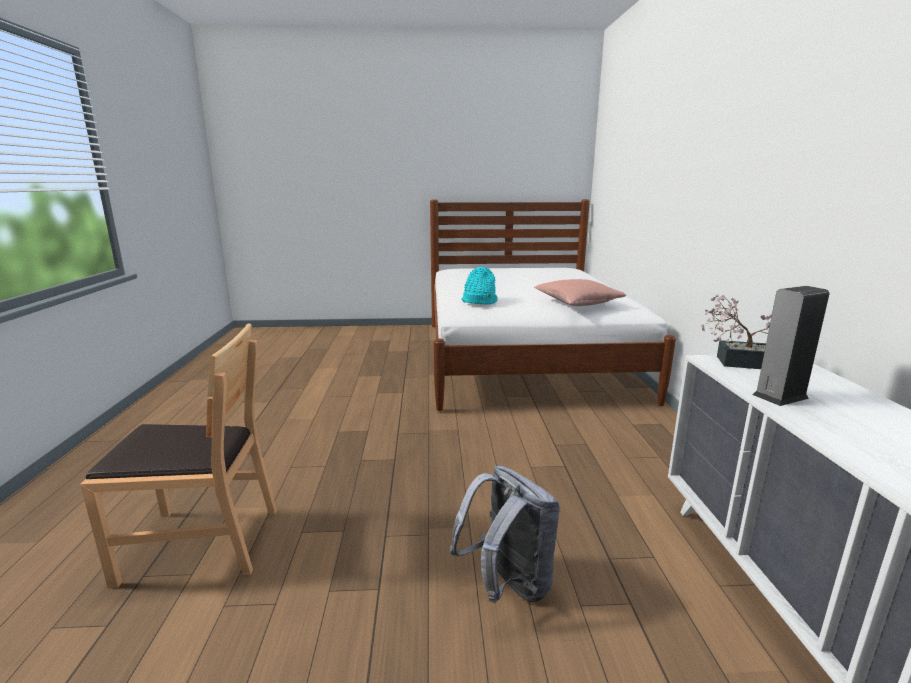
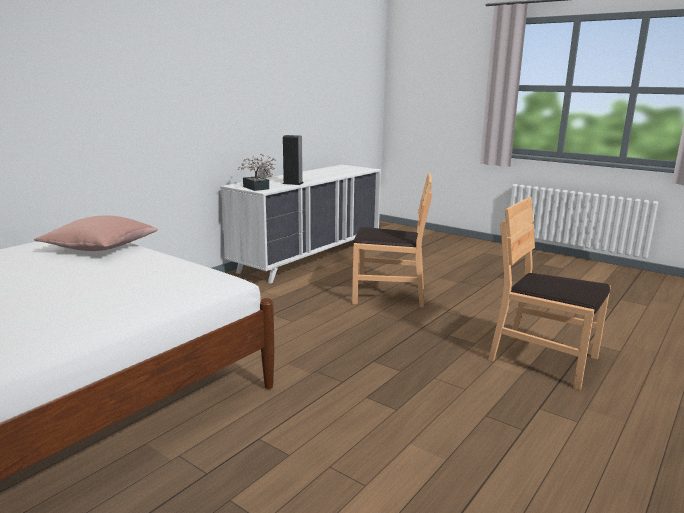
camera: 140 degrees left, 0 degrees up
grey backpack [450,465,560,603] -> brown chair [352,173,432,308]
turquoise hat [462,266,498,304] -> none

